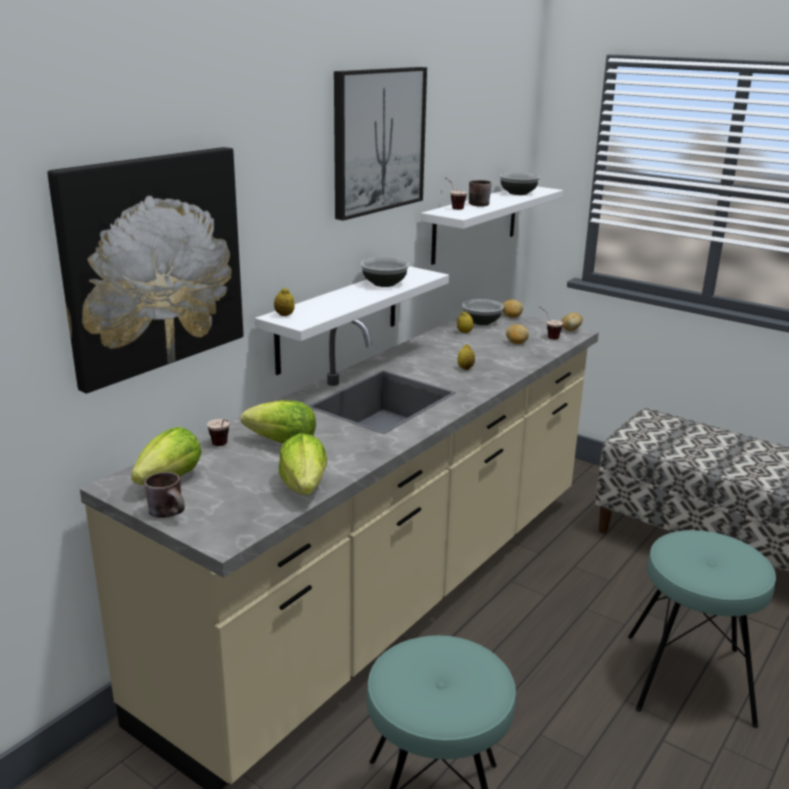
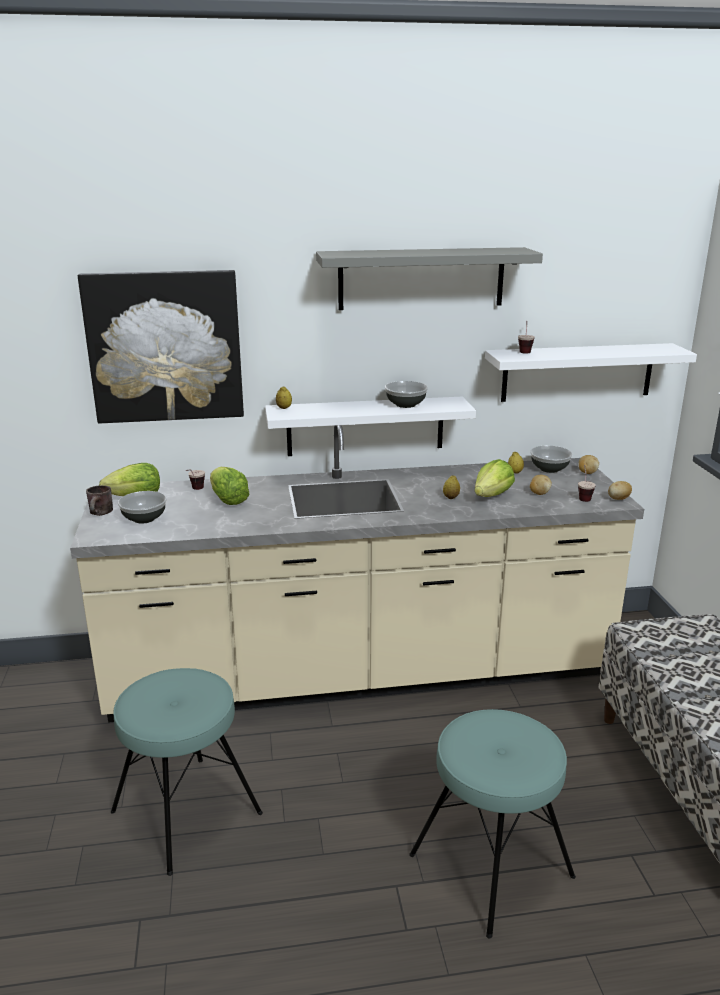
camera: 45 degrees right, 0 degrees up
lettuce [279,433,327,495] -> lettuce moved to [475,459,515,497]
picture [334,67,427,221] -> grey shelf [316,247,543,310]
brown mug [469,180,492,206] -> none
bowl [499,172,540,195] -> bowl moved to [118,491,167,524]

